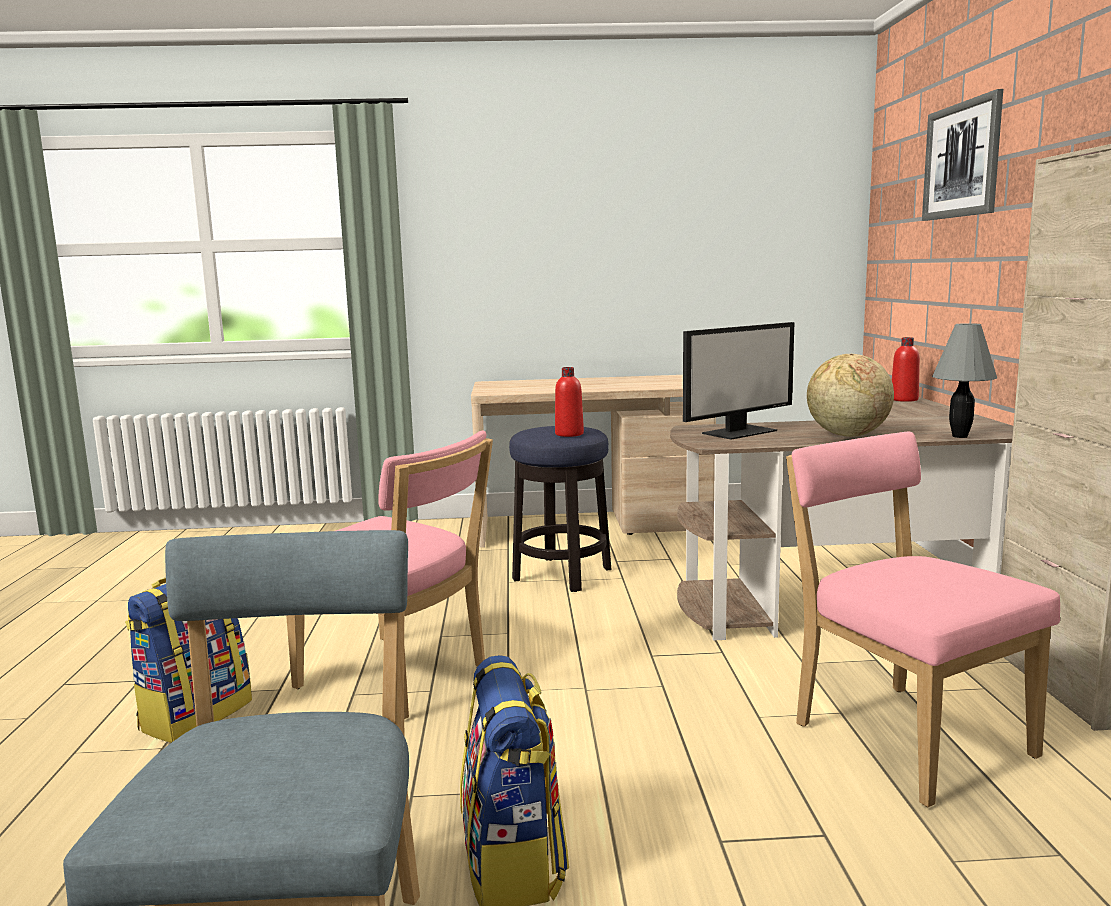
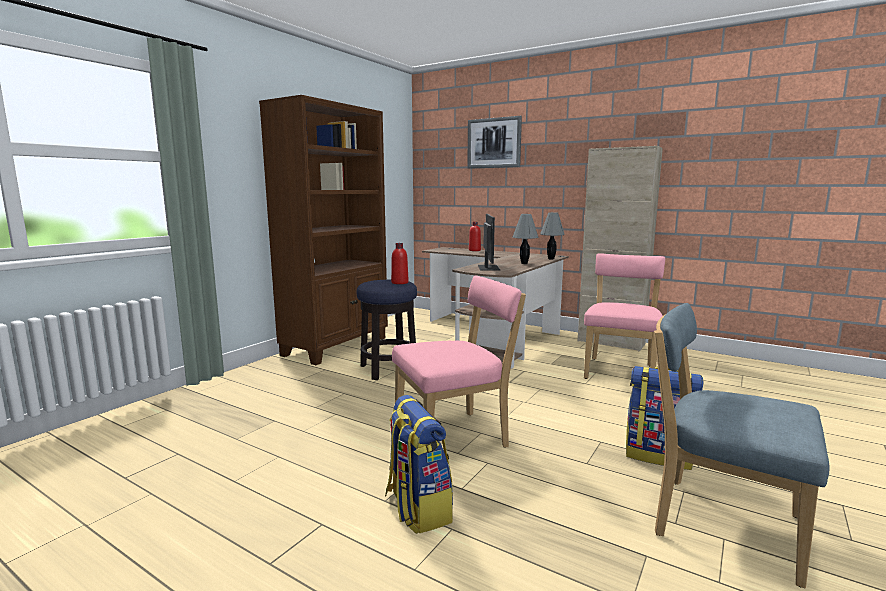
camera: 55 degrees left, 0 degrees up
beige desk [471,375,716,548] -> brown bookcase [259,95,388,365]
pink chair [786,432,1060,807] -> pink chair turned 105 degrees clockwise [584,253,665,379]
globe [807,354,894,437] -> grey table lamp [513,214,538,264]

